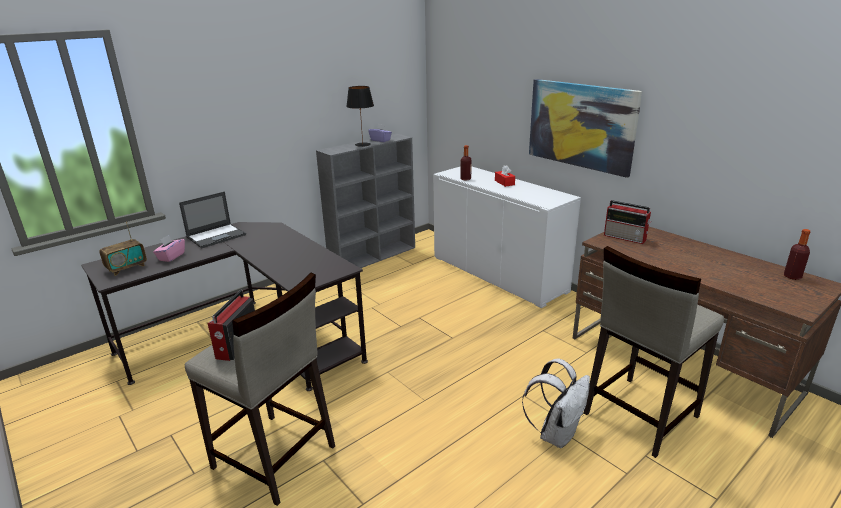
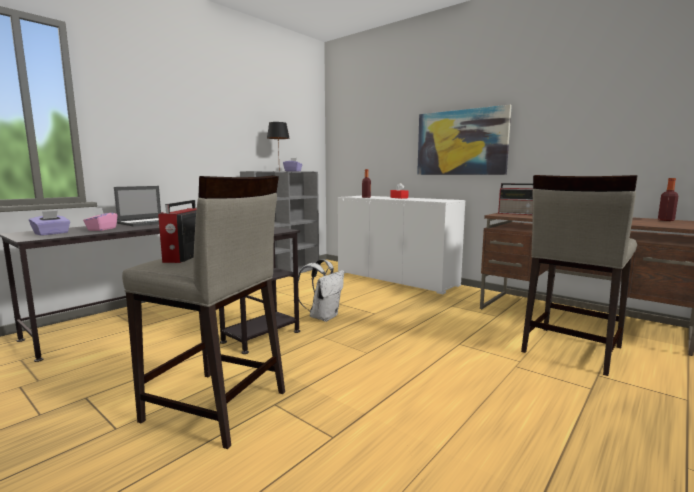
camera: 10 degrees left, 15 degrees down
radio [99,222,147,276] -> purple tissue box [29,211,70,235]
white backpack [522,359,590,448] -> white backpack moved to [298,259,344,322]

